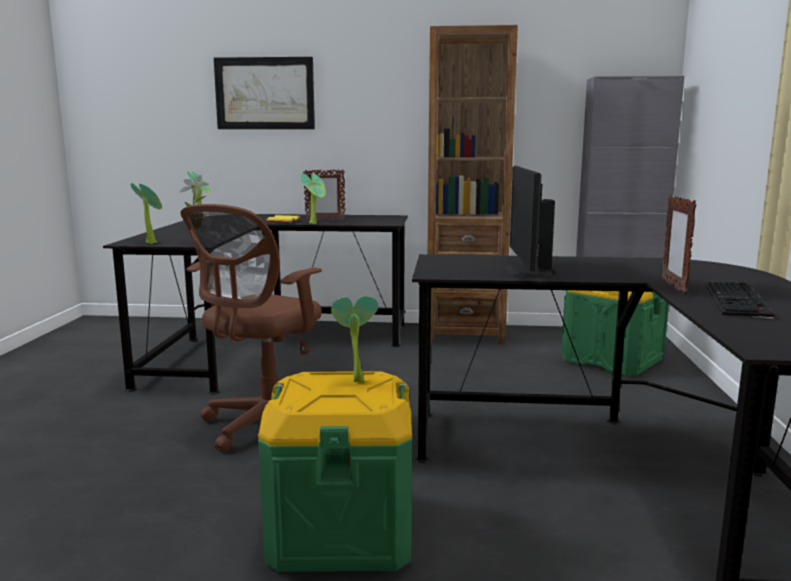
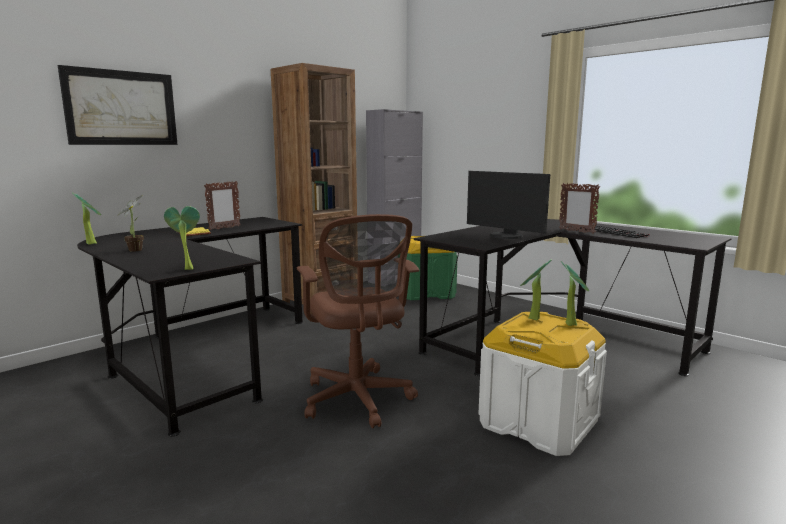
camera: 50 degrees left, 0 degrees up
green storage box [258,371,412,572] -> white storage box [479,312,607,456]
potted plant [300,173,326,224] -> potted plant moved to [561,261,589,326]

